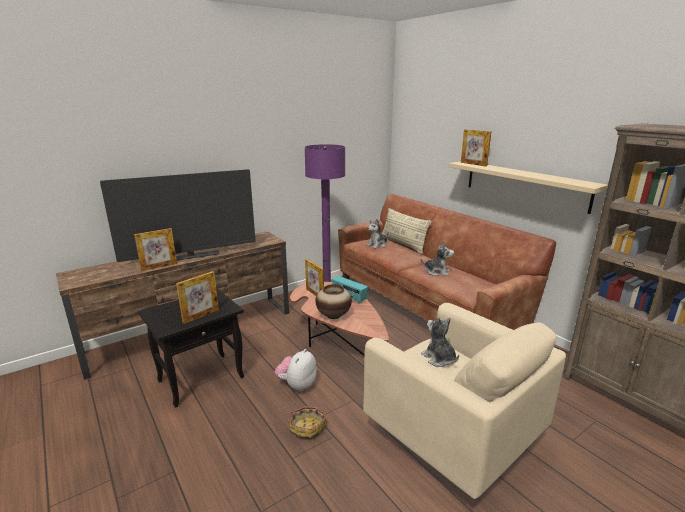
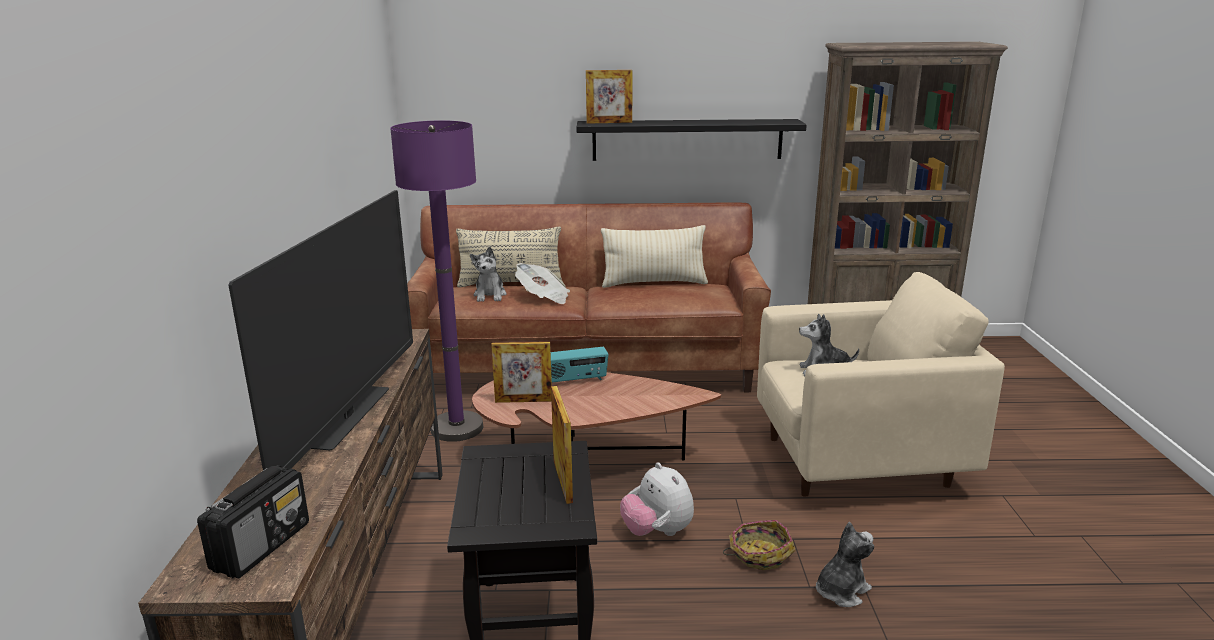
camera: 55 degrees left, 0 degrees up
picture frame [134,228,177,271] -> none
vase [315,284,352,319] -> none
plush toy [421,241,454,276] -> plush toy moved to [816,522,874,607]
beige shelf [449,161,608,214] -> black shelf [576,119,807,161]
none -> radio [197,465,309,578]
none -> newspaper [515,263,570,304]
none -> beige pillow [601,225,708,288]

